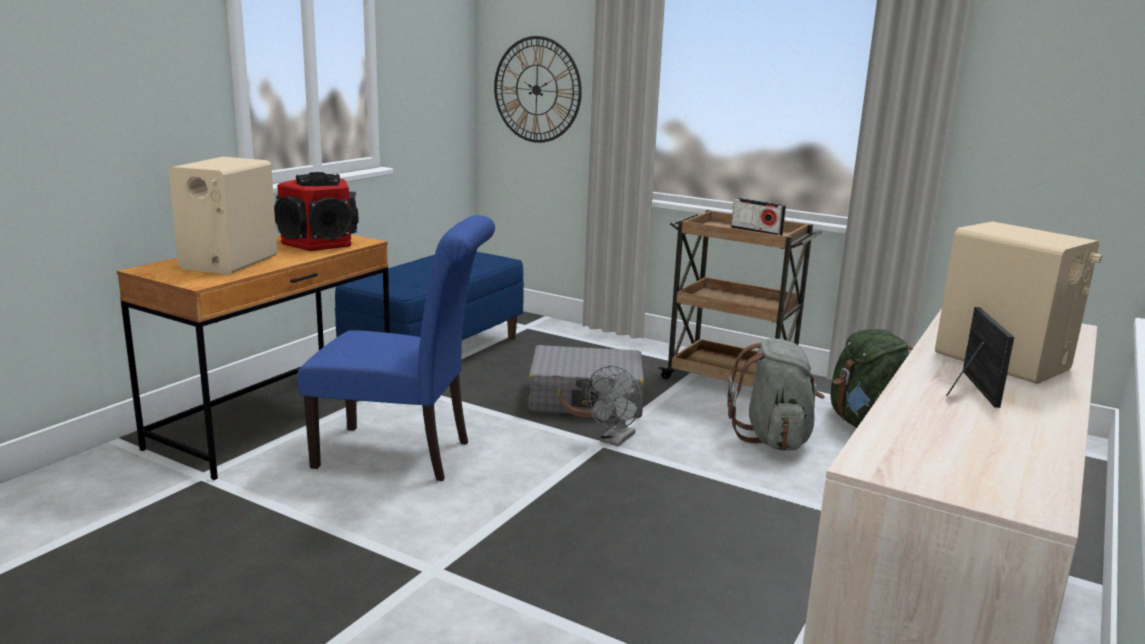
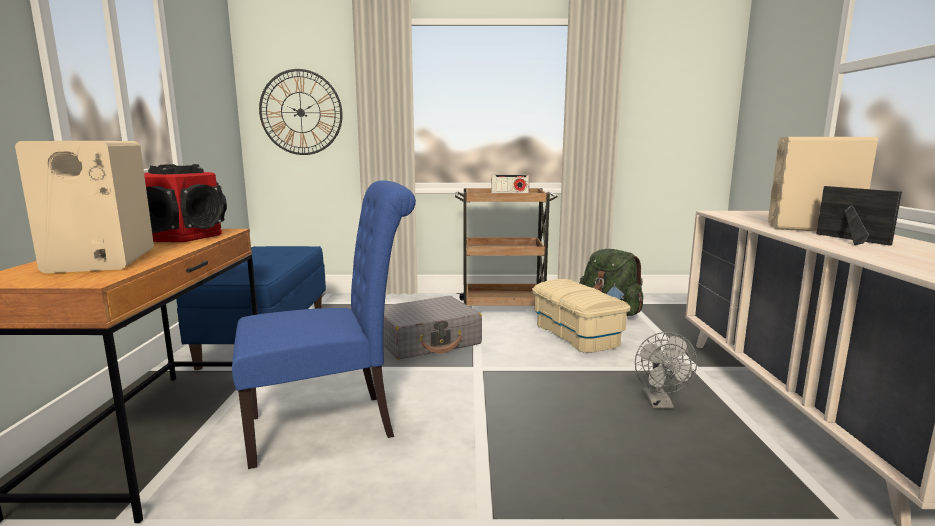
camera: 30 degrees left, 5 degrees down
grey fan [585,366,642,446] -> grey fan moved to [635,332,697,409]
grey backpack [727,338,825,451] -> beige storage box [532,279,631,353]

